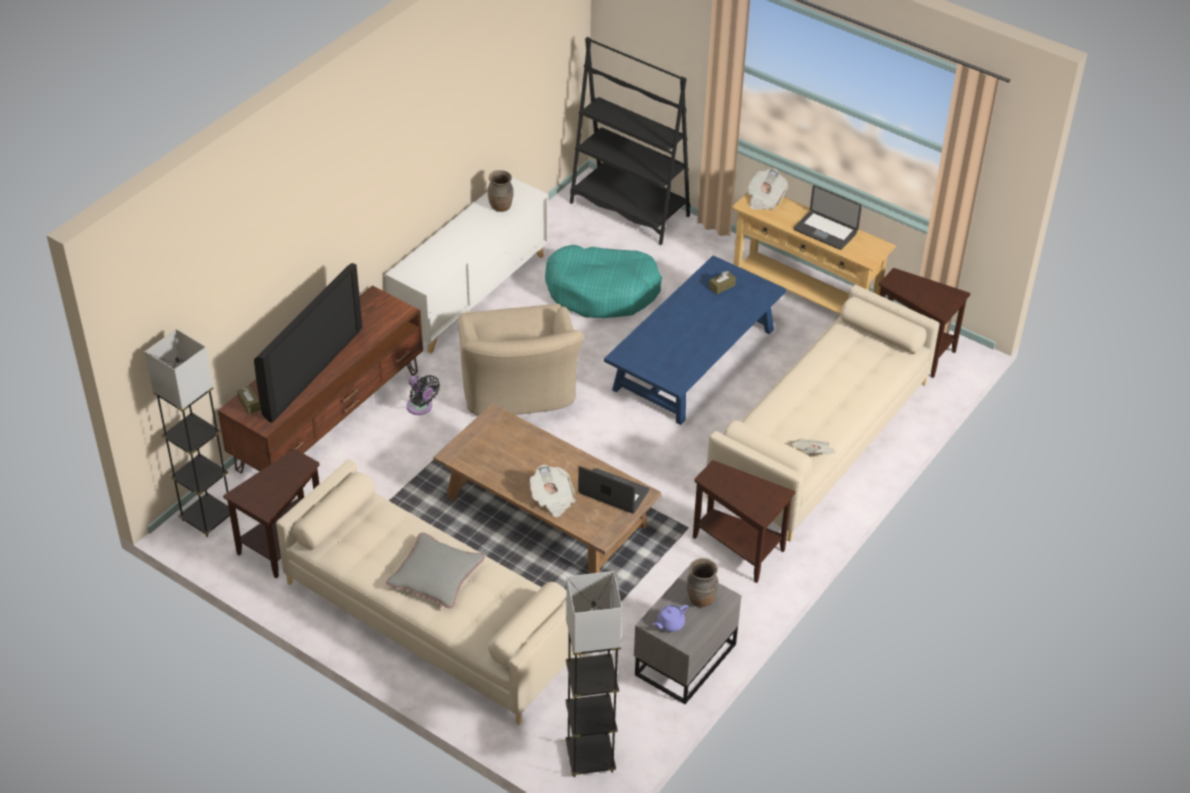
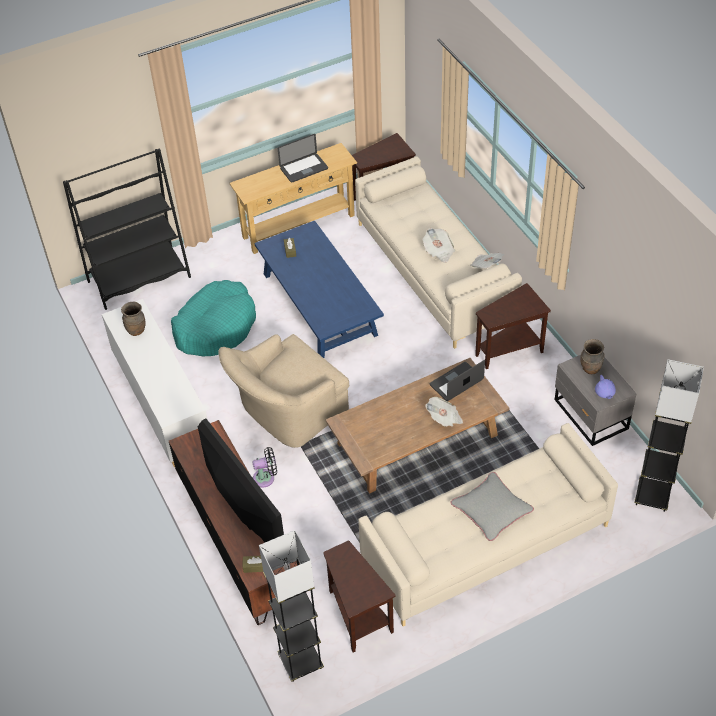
camera: 60 degrees left, 5 degrees up
beige armchair [458,304,584,416] -> beige armchair turned 120 degrees clockwise [218,334,349,448]
newspaper [747,168,788,210] -> newspaper moved to [423,228,456,263]

